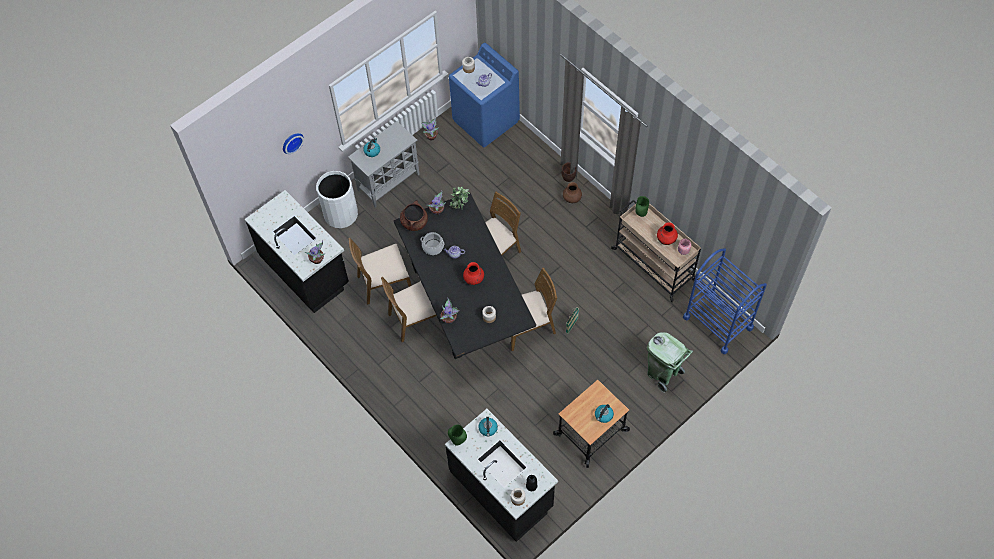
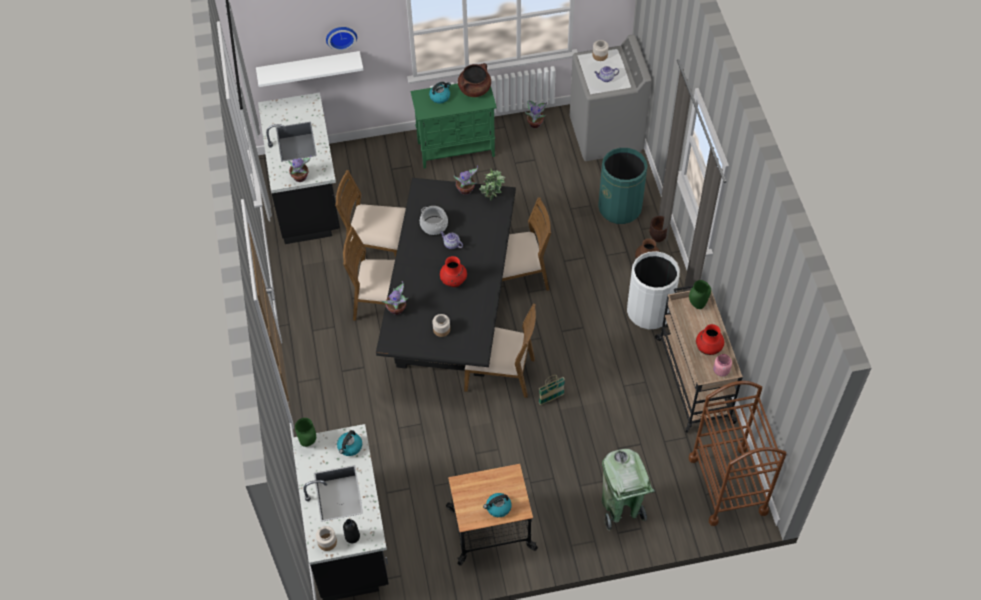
camera: 30 degrees right, 5 degrees down
white trash can [316,171,358,228] -> white trash can moved to [627,251,680,329]
grey cabinet [348,121,420,208] -> green cabinet [411,83,497,168]
brown cooking pot [400,200,428,231] -> brown cooking pot moved to [458,63,491,97]
blue washing machine [449,43,520,147] -> grey washing machine [570,34,652,161]
blue cart [683,248,767,355] -> brown cart [689,381,786,526]
none -> white shelf [256,51,363,87]
none -> green trash can [598,148,648,224]

